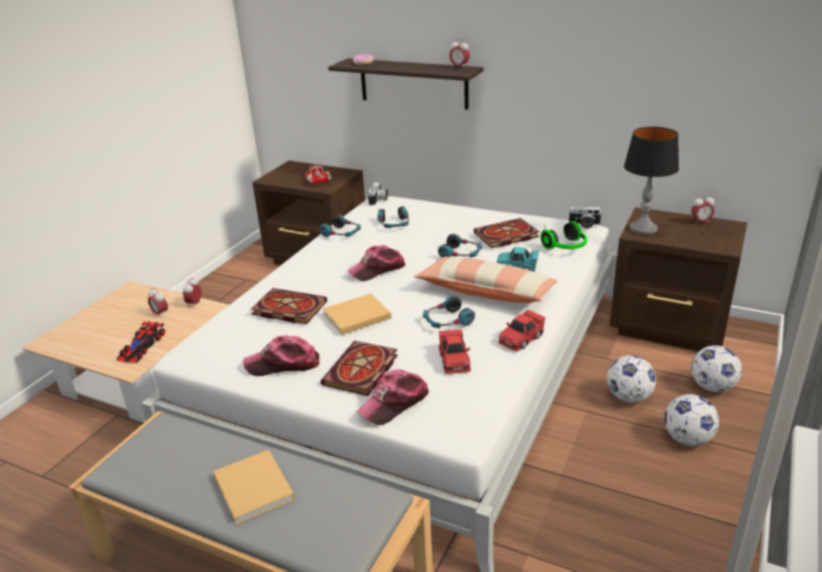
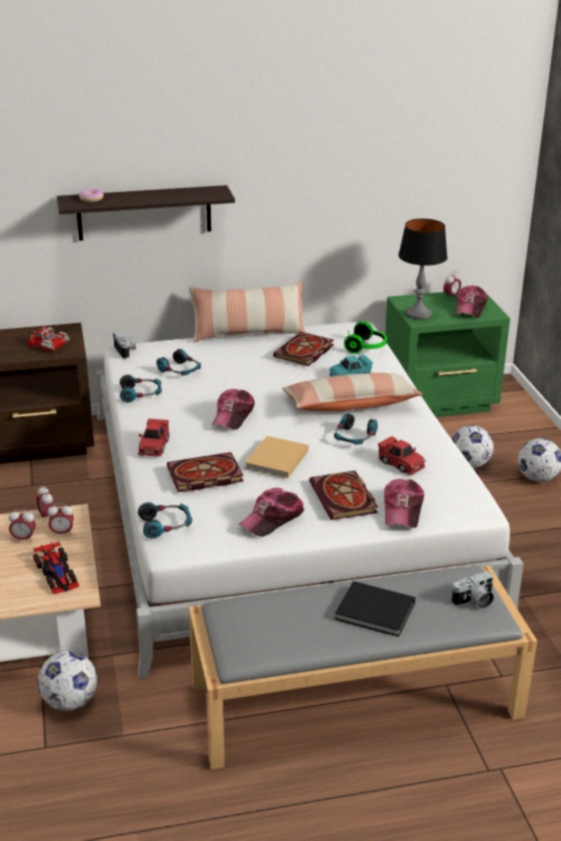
camera: 40 degrees left, 0 degrees up
beige book [213,450,295,524] -> black book [335,581,415,637]
headphones [438,234,482,258] -> headphones moved to [138,502,192,539]
alarm clock [450,39,470,68] -> alarm clock moved to [47,503,74,536]
red toy car [498,310,546,352] -> red toy car moved to [138,419,169,457]
camera [568,206,602,229] -> camera moved to [452,571,494,609]
brown nightstand [610,207,747,351] -> green nightstand [385,289,510,417]
football [691,345,742,392] -> football moved to [37,651,97,711]
none -> pillow [189,281,306,343]
none -> cap [456,285,488,318]

